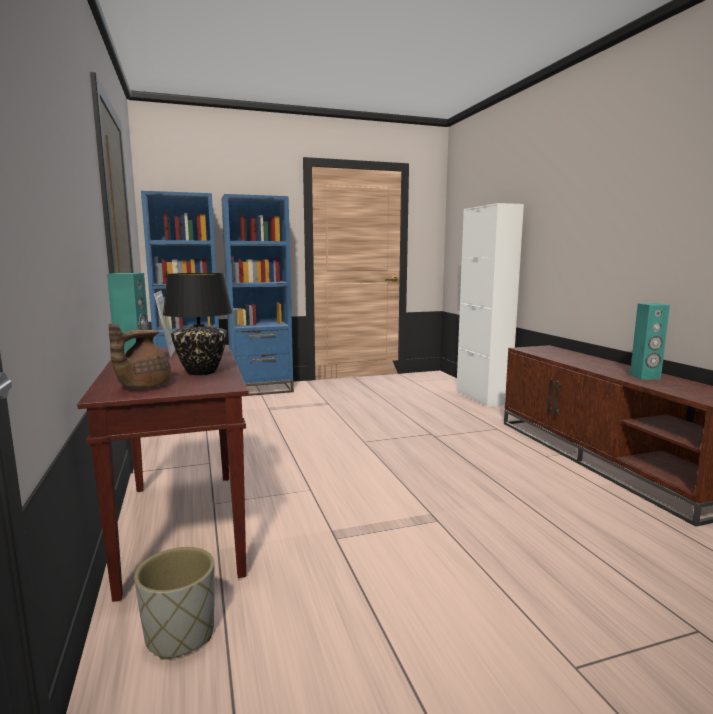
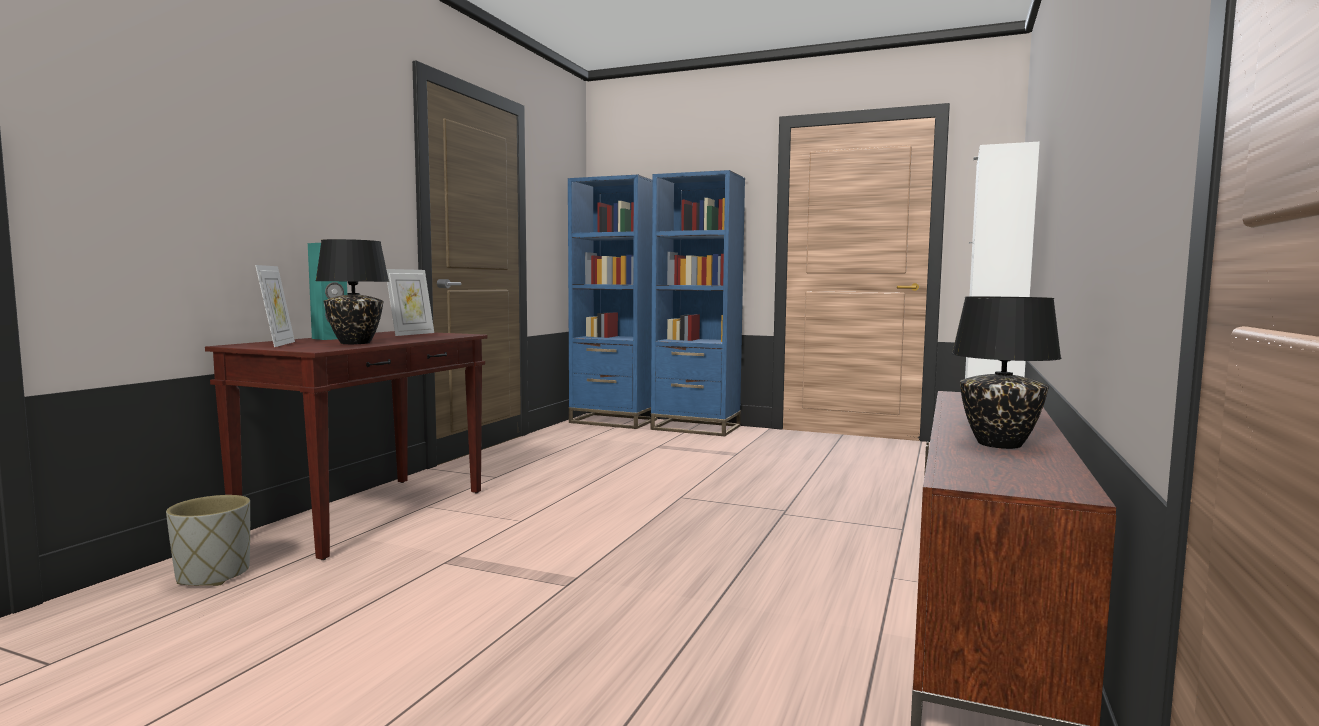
camera: 40 degrees right, 5 degrees down
brown teapot [109,323,171,388] -> picture frame [255,265,295,347]
turquoise speaker [630,303,670,380] -> black table lamp [952,296,1061,449]

